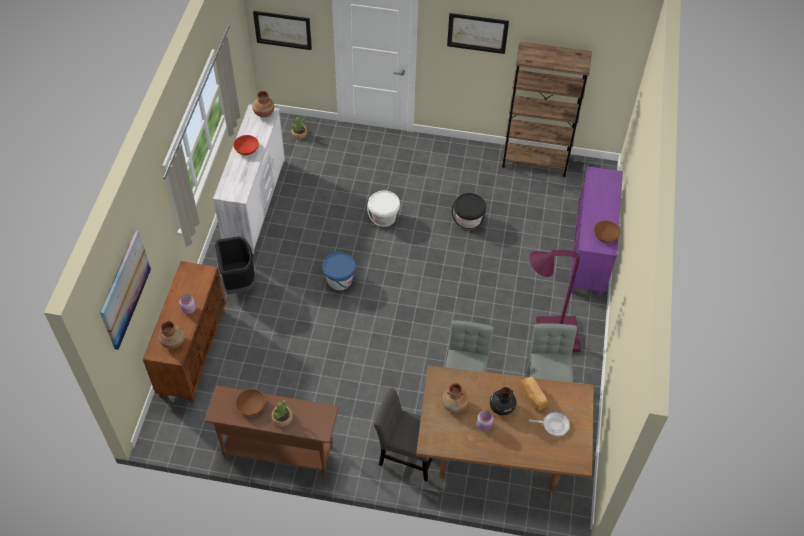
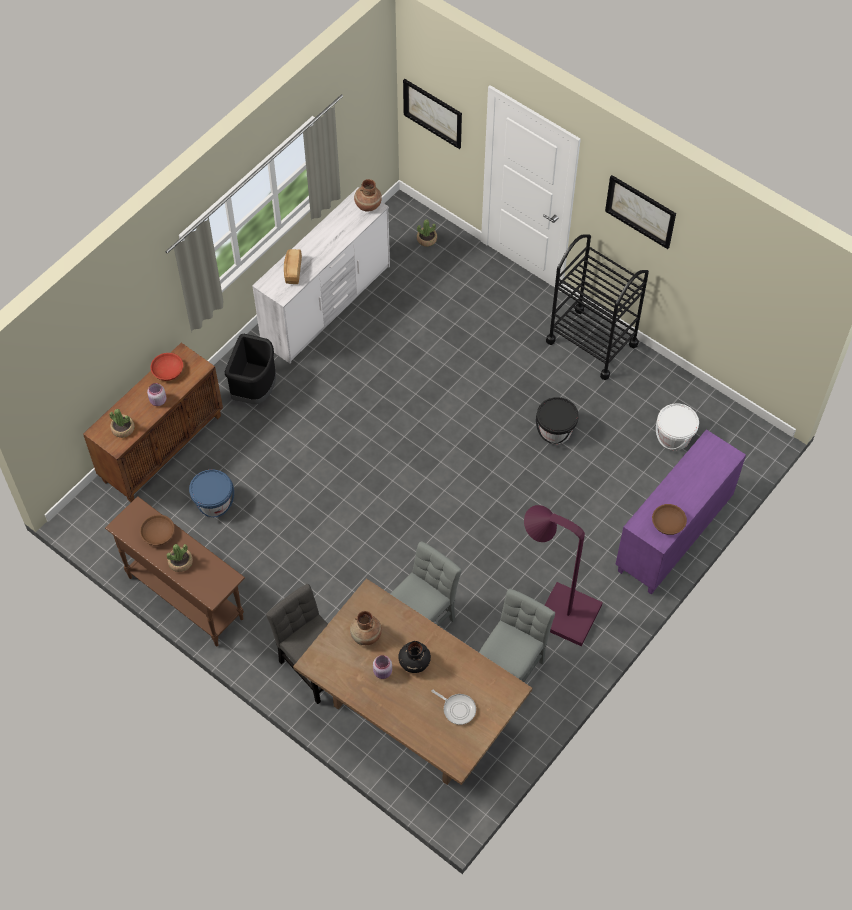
camera: 30 degrees right, 5 degrees up
picture [100,230,151,350] -> none
brown vase [159,321,185,349] -> potted plant [109,409,135,438]
red bowl [233,135,259,155] -> red bowl moved to [150,353,183,381]
blue bucket [322,252,356,290] -> blue bucket moved to [189,469,234,517]
white bucket [367,190,400,227] -> white bucket moved to [656,403,699,451]
brown bookcase [502,42,592,177] -> none
bread [521,376,548,411] -> bread moved to [284,249,302,284]
none -> black cart [546,234,649,380]

